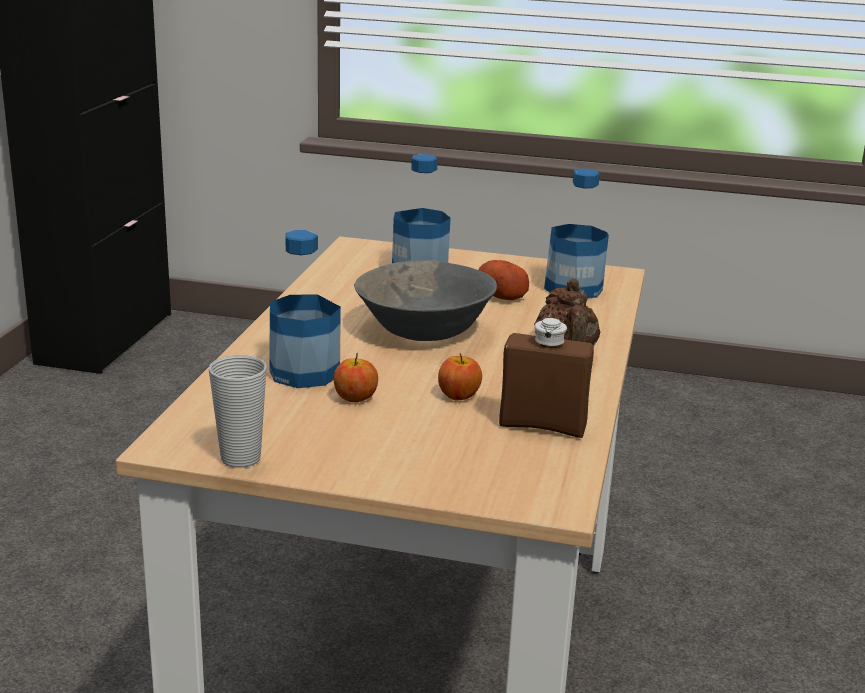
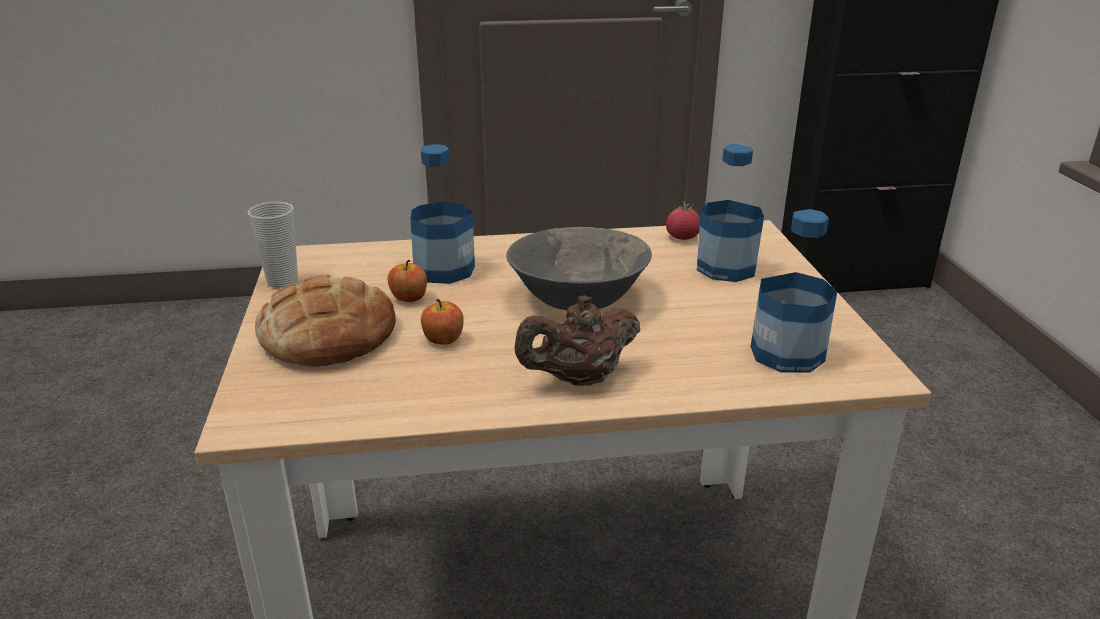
camera: 70 degrees right, 5 degrees up
potato [479,260,529,300] -> none
brown bottle [499,318,594,438] -> none
none -> bread [255,275,396,366]
none -> tomato [666,201,700,240]

